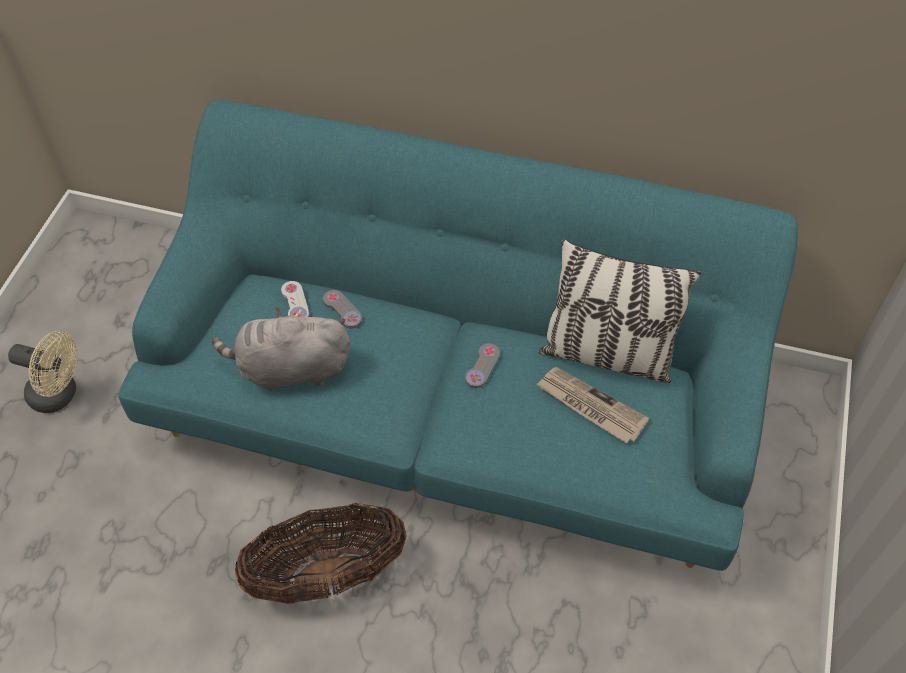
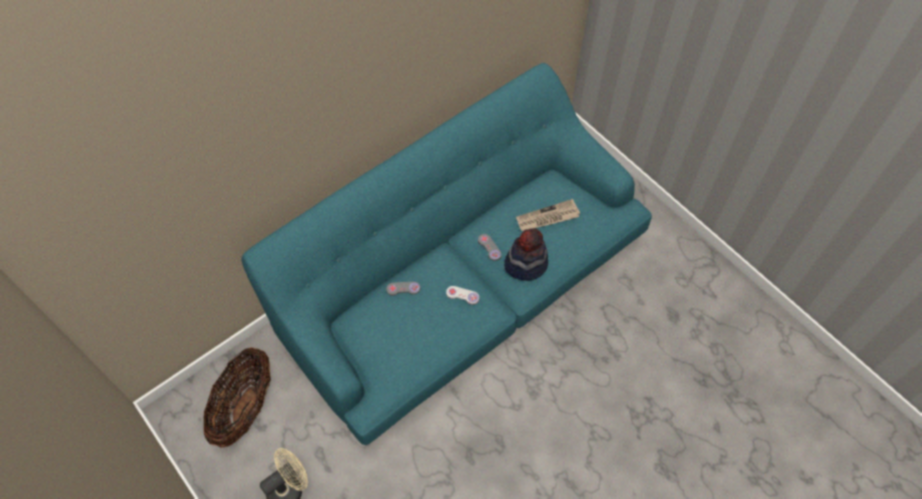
camera: 55 degrees left, 5 degrees up
grey plush toy [212,307,350,391] -> none
basket [235,503,407,604] -> basket moved to [204,347,271,448]
white game controller [281,281,309,317] -> white game controller moved to [446,286,479,305]
pillow [538,239,701,383] -> none
none -> hat [504,228,548,281]

